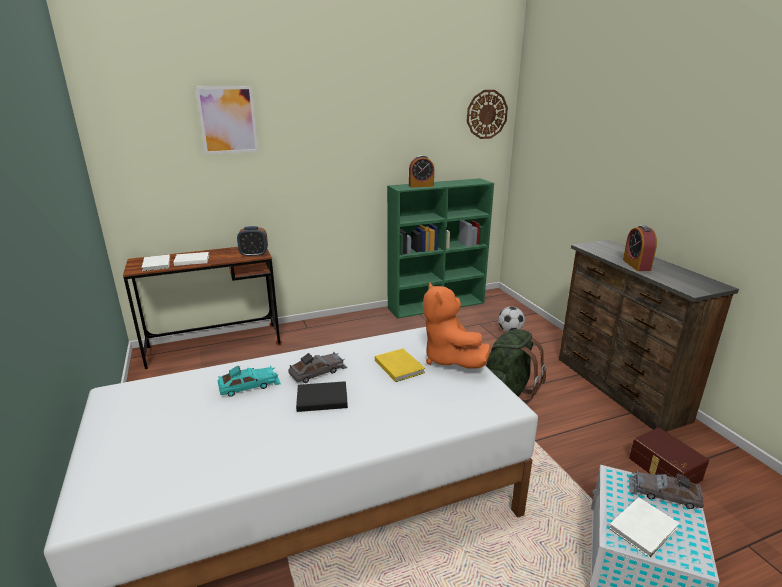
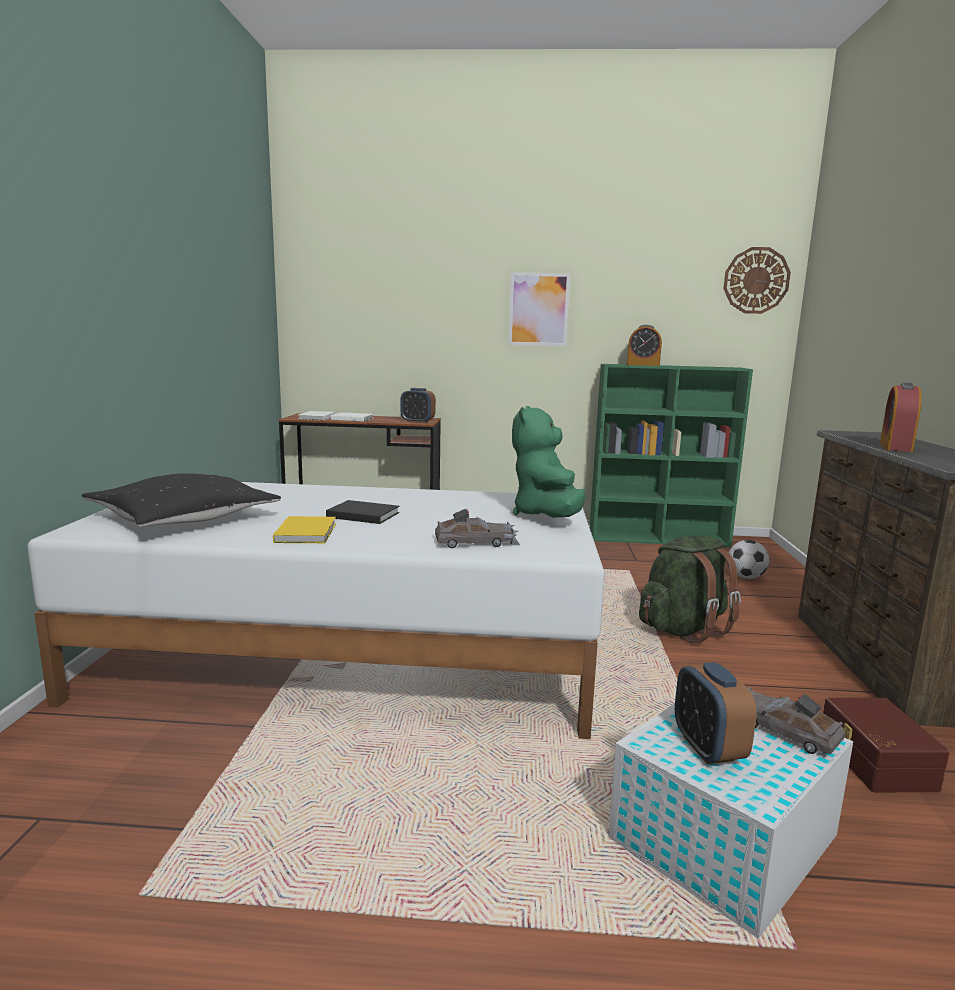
camera: 25 degrees right, 10 degrees down
picture [195,86,259,154] -> picture moved to [508,272,570,346]
turquoise toy car [218,365,281,397] -> none
grey toy car [288,352,347,383] -> grey toy car moved to [435,509,520,548]
yellow book [375,348,425,382] -> yellow book moved to [273,516,336,543]
orange plush toy [423,283,490,369] -> green plush toy [512,406,586,518]
white book [609,497,680,558] -> alarm clock [675,662,757,764]
none -> black pillow [82,473,281,527]

